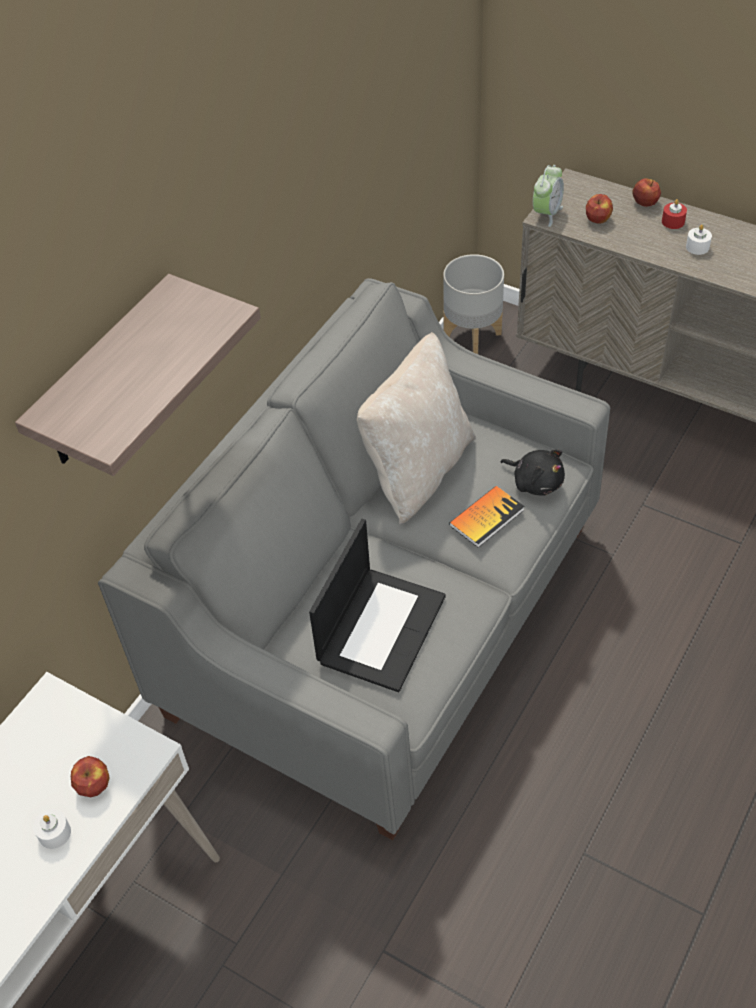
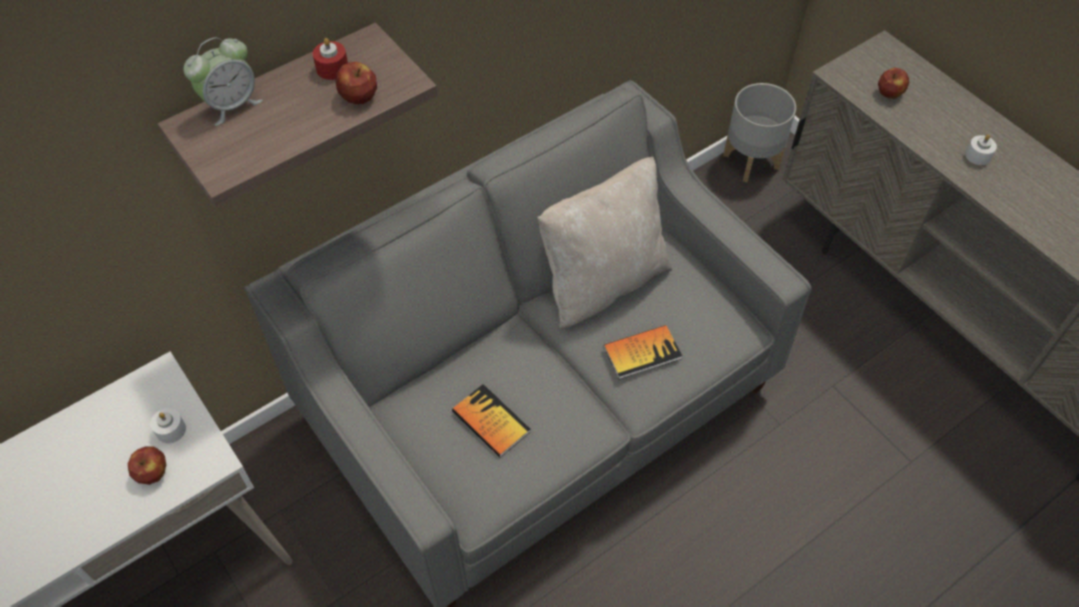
camera: 20 degrees right, 5 degrees up
white candle [33,809,71,849] -> white candle moved to [150,408,186,443]
laptop [309,519,446,692] -> book [452,384,530,458]
black plush toy [501,450,565,496] -> none
alarm clock [533,165,564,227] -> alarm clock moved to [183,37,263,126]
apple [633,178,661,207] -> apple moved to [336,62,377,104]
red candle [662,199,687,229] -> red candle moved to [313,38,348,80]

